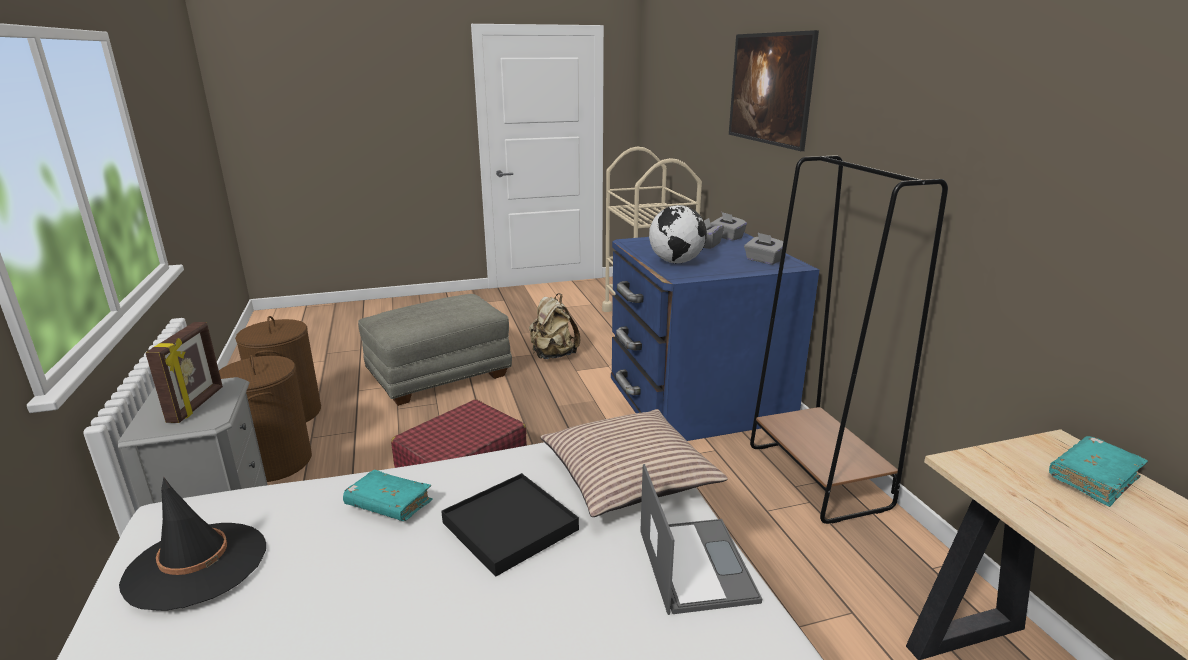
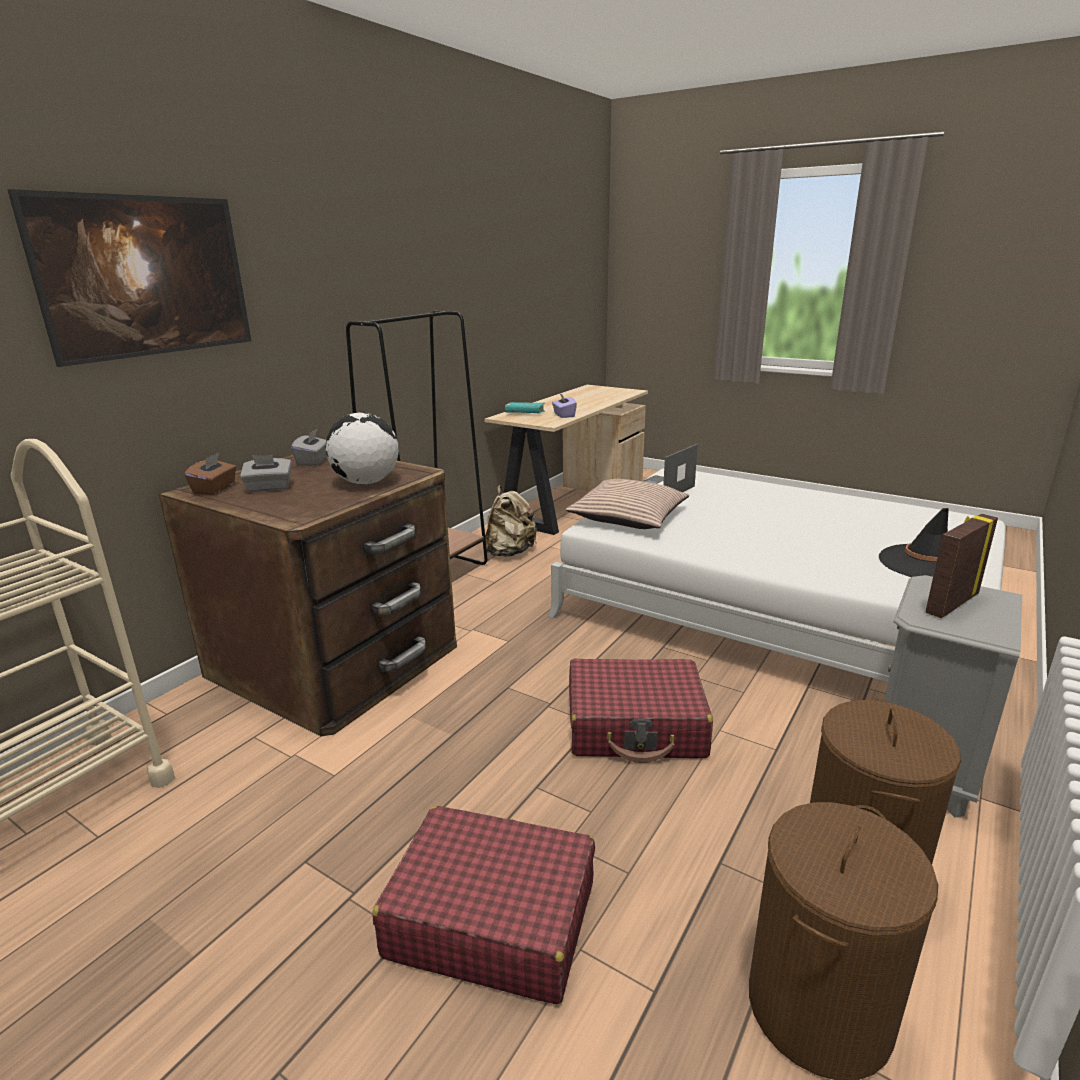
camera: 130 degrees left, 0 degrees up
turquoise book [343,470,433,521] -> none
grey ottoman [358,294,512,406] -> red suitcase [372,806,595,1005]
black tray [441,473,579,577] -> none
beige backpack [529,293,580,359] -> beige backpack moved to [485,485,537,557]
blue dresser [611,233,819,441] -> brown dresser [159,455,457,736]
grey tissue box [710,212,747,241] -> brown tissue box [184,453,237,495]
none -> purple tissue box [552,393,577,418]

